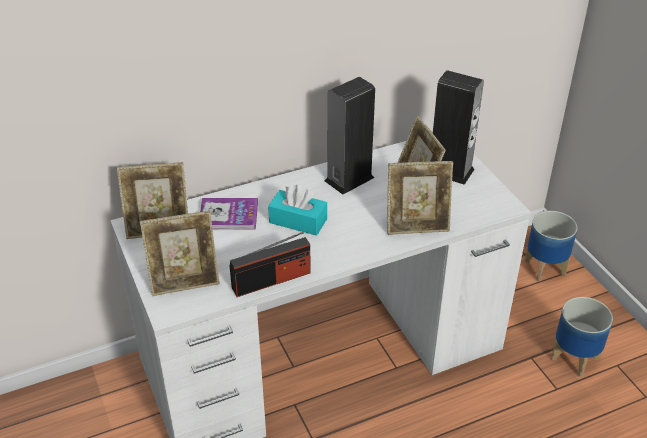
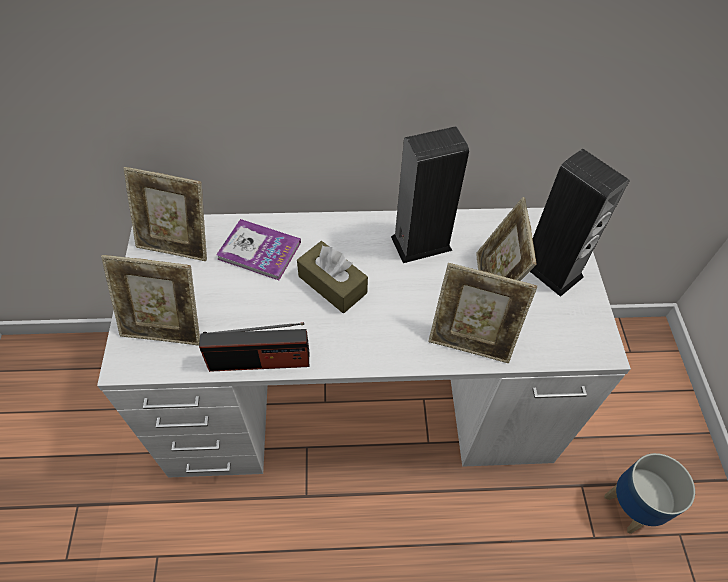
camera: 20 degrees right, 15 degrees up
turquoise tissue box [268,185,327,236] -> brown tissue box [297,241,368,313]
planter [524,211,578,281] -> none

